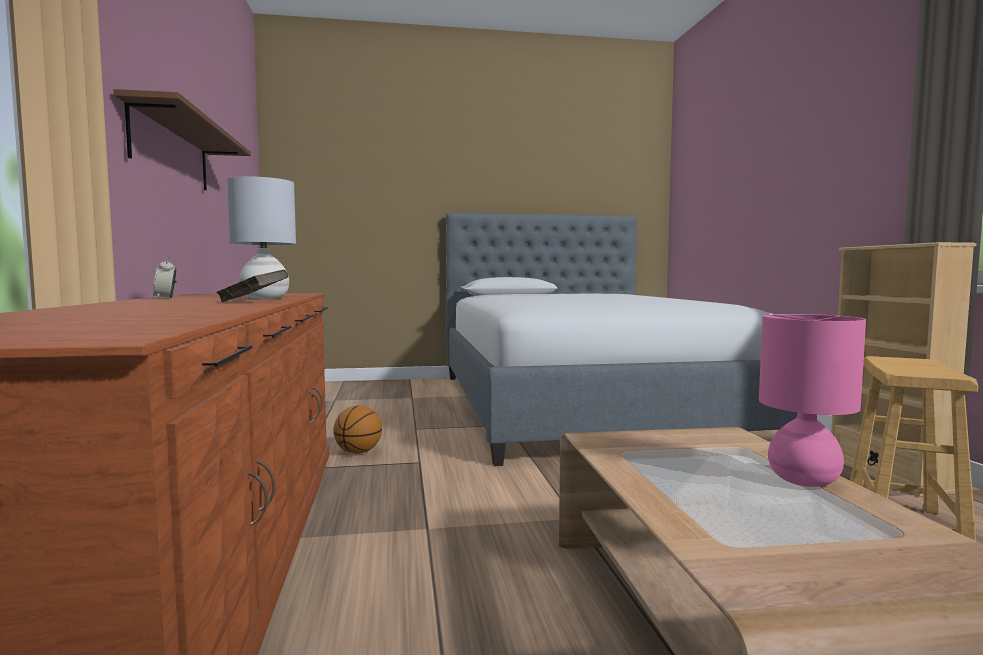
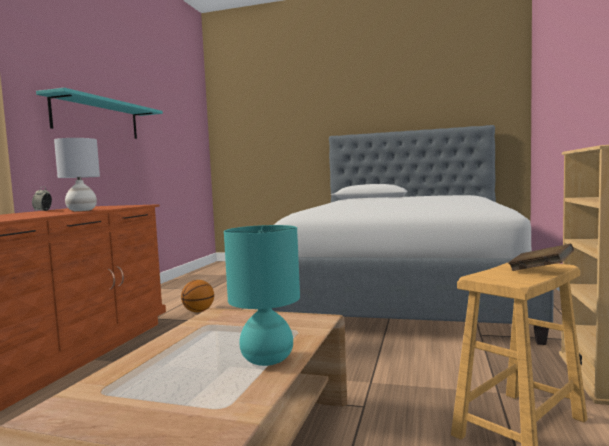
camera: 25 degrees right, 0 degrees up
brown shelf [114,89,251,191] -> turquoise shelf [36,88,163,139]
brown book [216,270,288,302] -> brown book moved to [508,243,574,271]
pink table lamp [759,314,866,487] -> turquoise table lamp [224,225,300,366]

